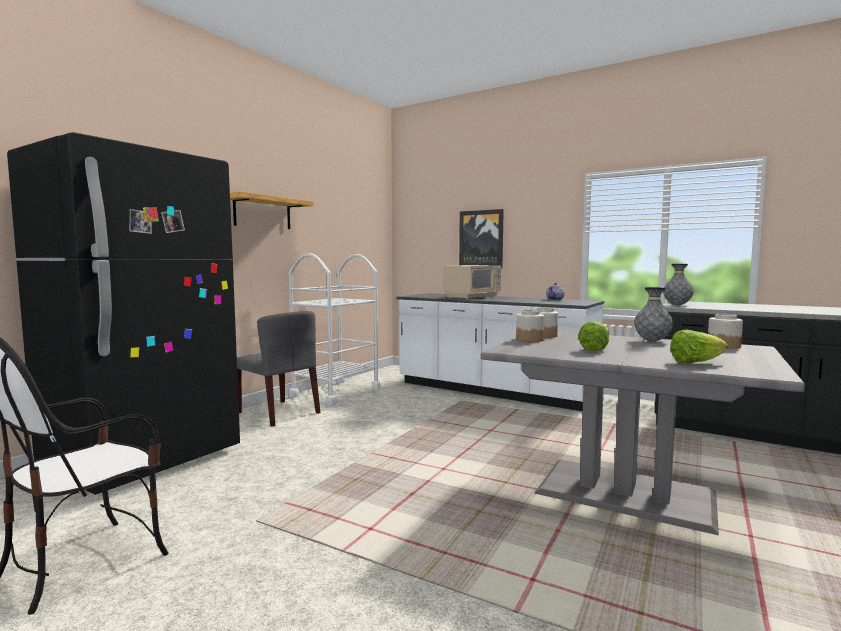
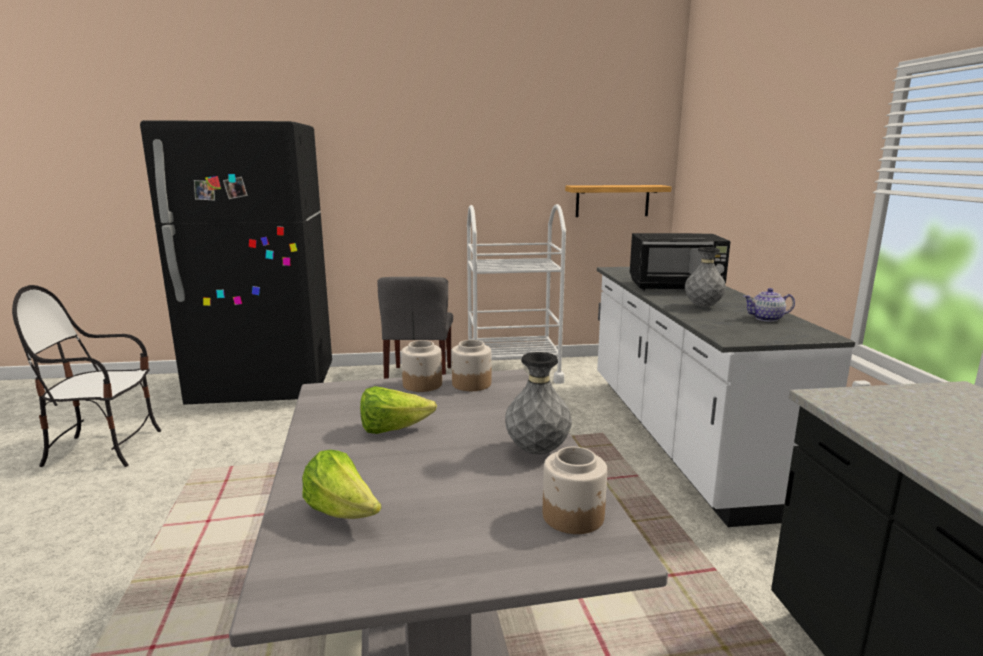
camera: 50 degrees right, 10 degrees up
shelf [230,191,314,229] -> shelf moved to [565,185,671,217]
beige microwave [443,265,501,299] -> black microwave [630,233,731,290]
picture [459,209,504,269] -> none
grey vase [663,264,694,305] -> grey vase moved to [685,247,726,307]

